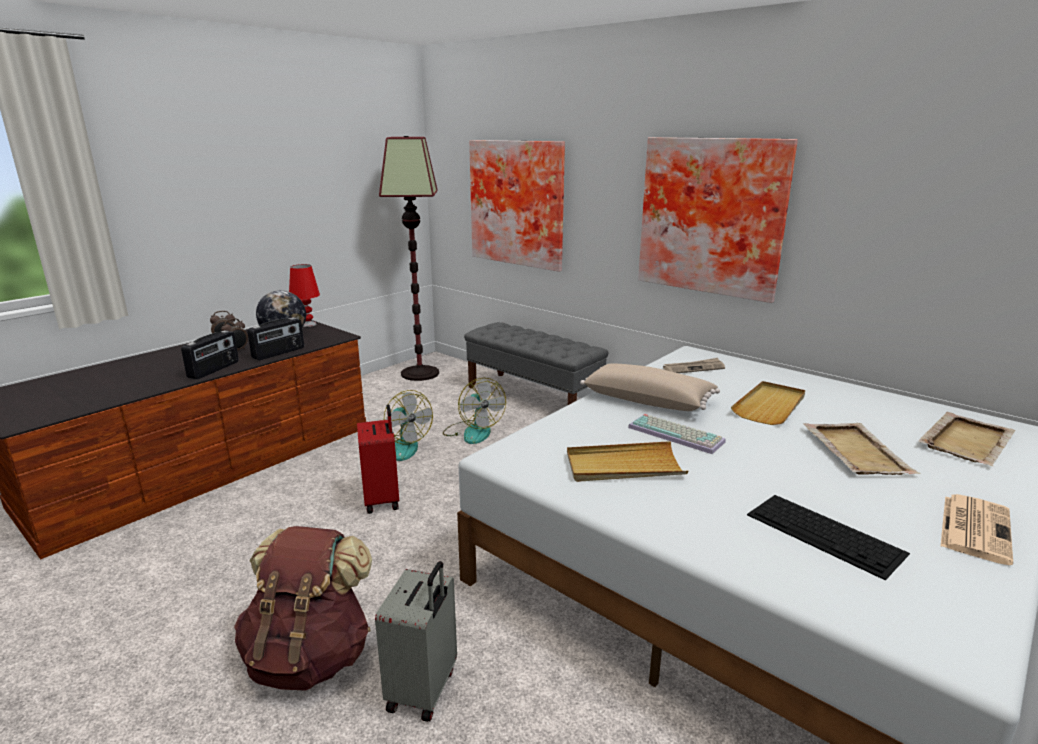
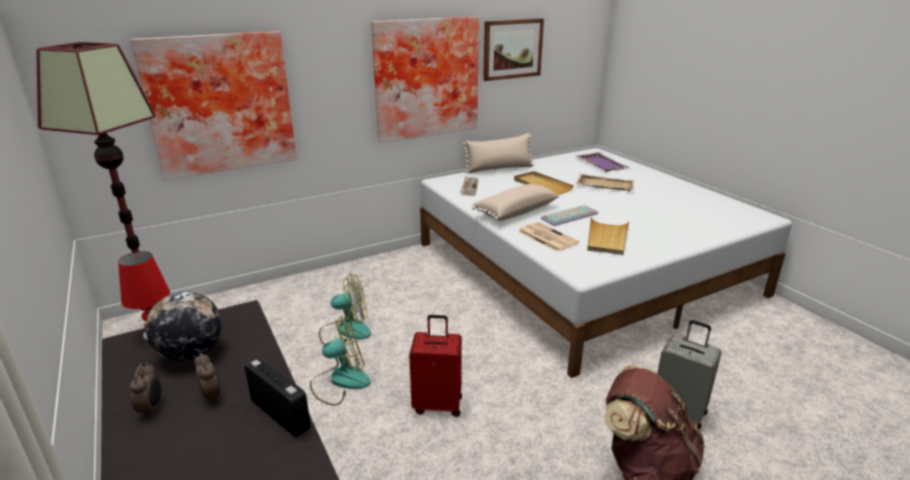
camera: 70 degrees left, 5 degrees up
radio [247,317,304,360] -> none
grey bench [464,322,608,405] -> none
keyboard [747,495,910,580] -> none
beige tray [919,412,1016,466] -> purple tray [575,152,629,171]
newspaper [941,494,1013,565] -> newspaper moved to [518,222,579,252]
none -> beige pillow [463,133,534,173]
none -> picture [483,18,544,81]

